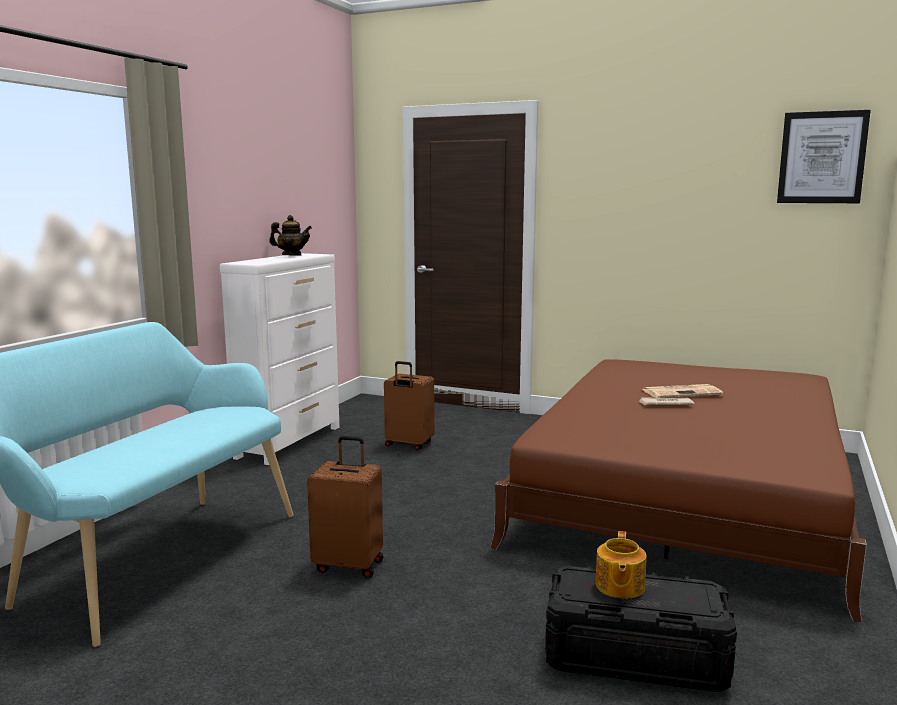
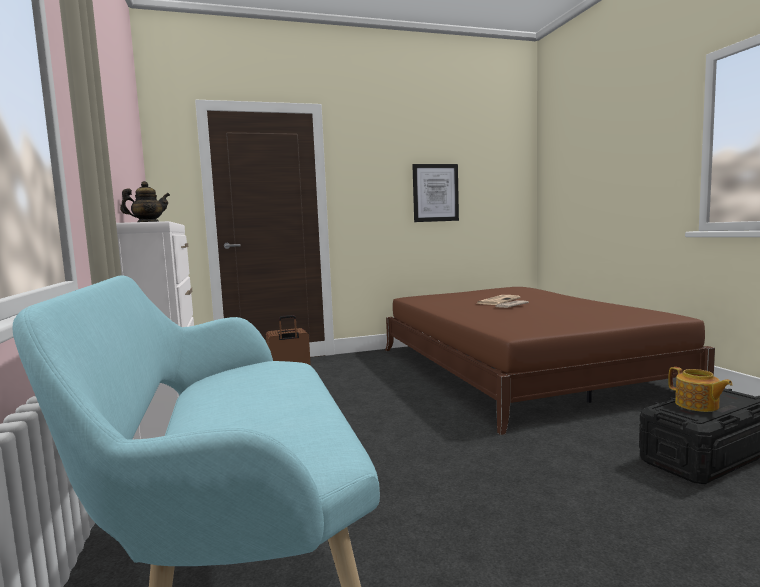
camera: 40 degrees left, 5 degrees down
brown suitcase [307,436,383,578] -> none
picture [777,110,871,203] -> picture moved to [412,164,459,222]

